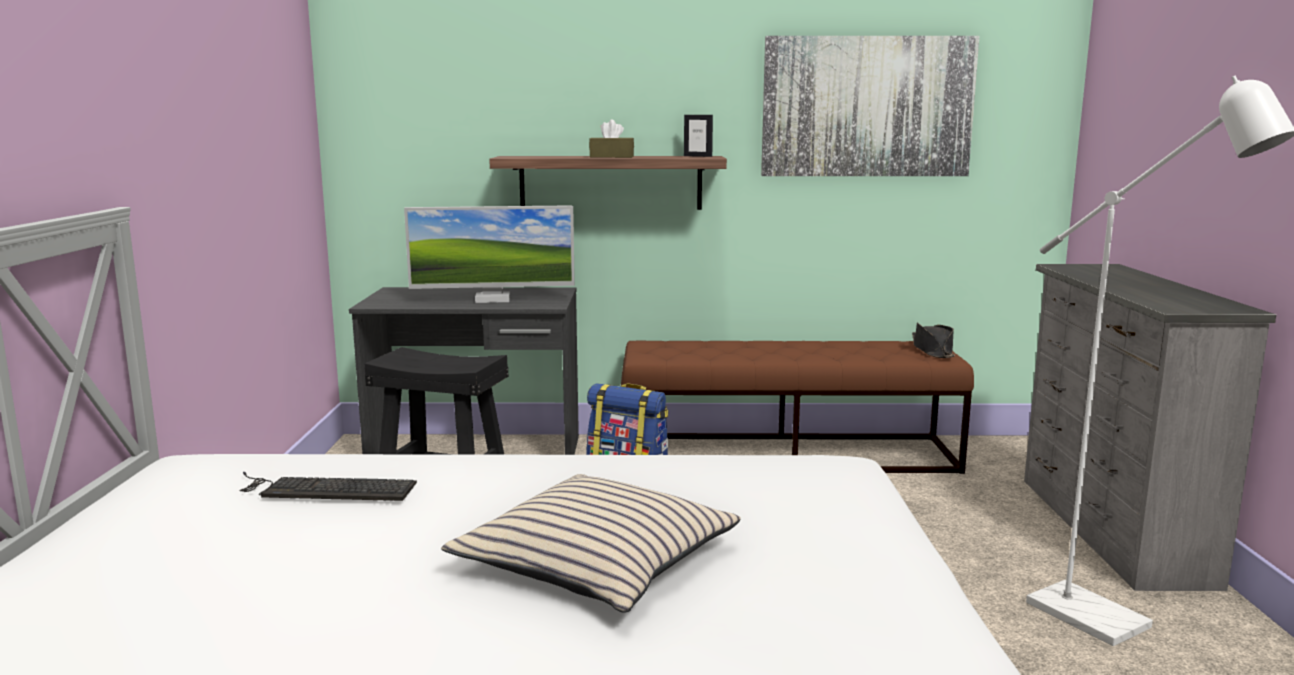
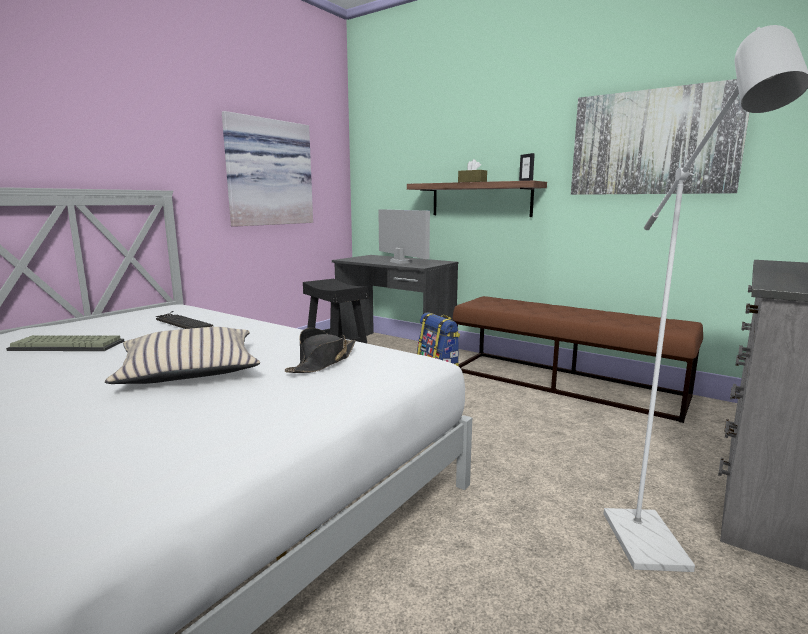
camera: 35 degrees right, 0 degrees up
monitor [404,205,575,303] -> monitor turned 150 degrees counterclockwise [378,209,430,264]
black hat [912,322,955,358] -> black hat moved to [285,328,356,373]
none -> keyboard [6,335,124,351]
none -> picture [222,111,313,227]

